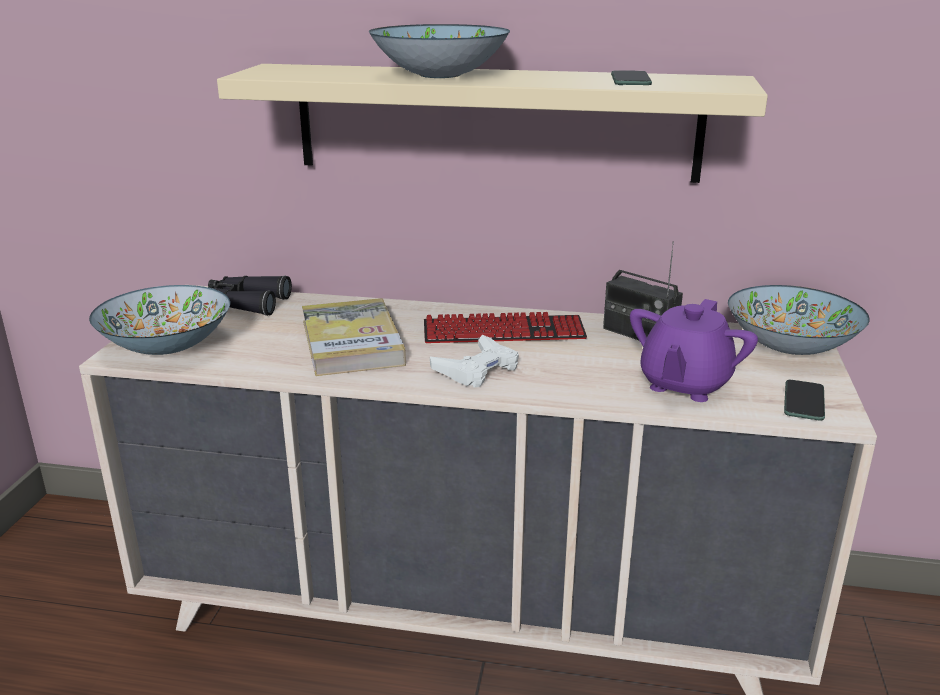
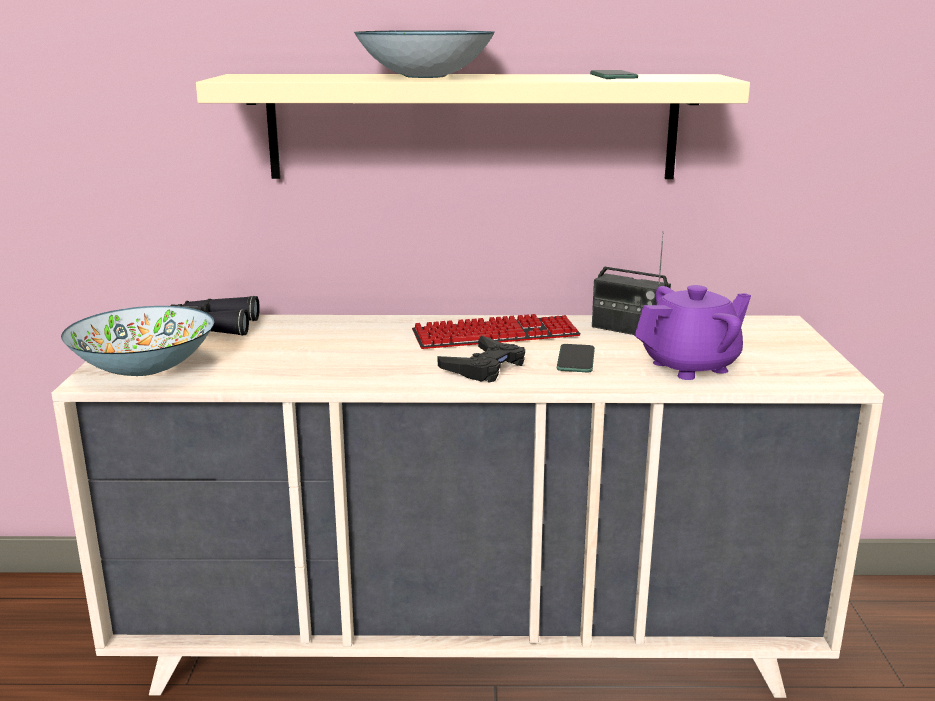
camera: 10 degrees left, 5 degrees down
book [302,298,406,376] -> none
white game controller [430,335,519,388] -> black game controller [438,335,525,383]
purple teapot [630,299,758,402] -> purple teapot turned 135 degrees counterclockwise [635,285,751,380]
bowl [728,285,870,355] -> none
phone [784,380,825,421] -> phone moved to [557,344,595,372]

